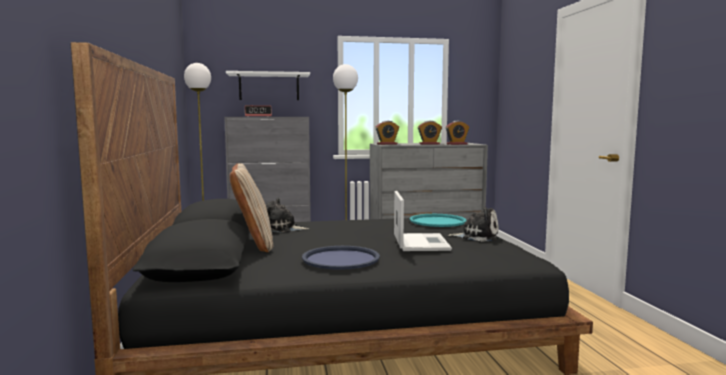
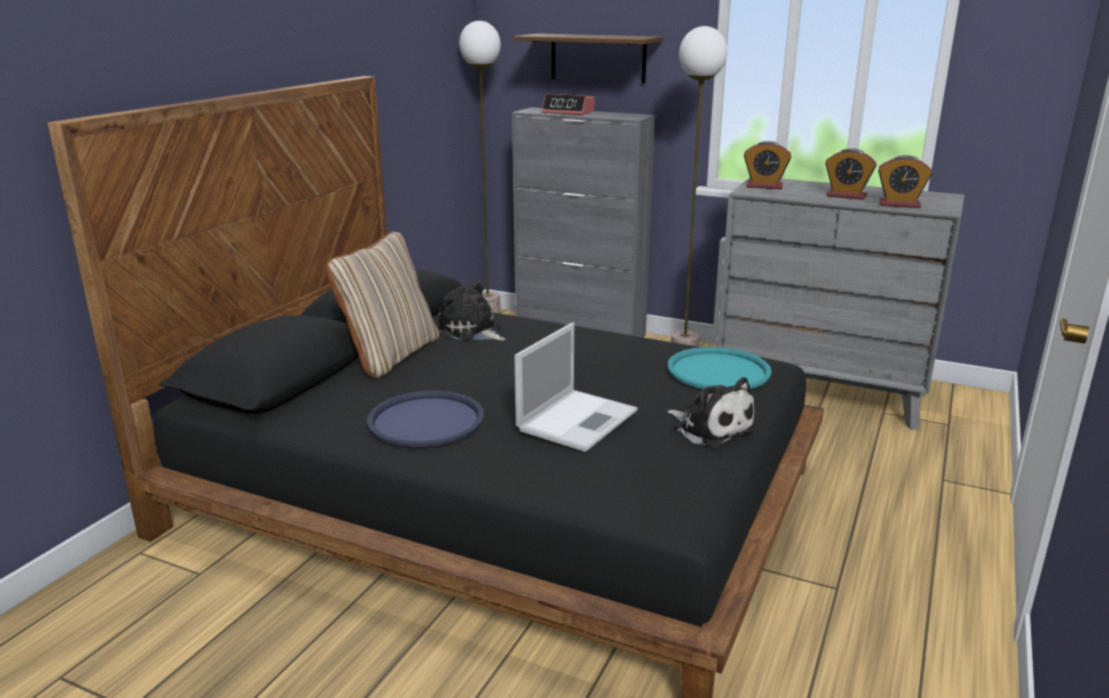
camera: 35 degrees right, 15 degrees up
white shelf [226,71,310,100] -> brown shelf [513,33,663,83]

